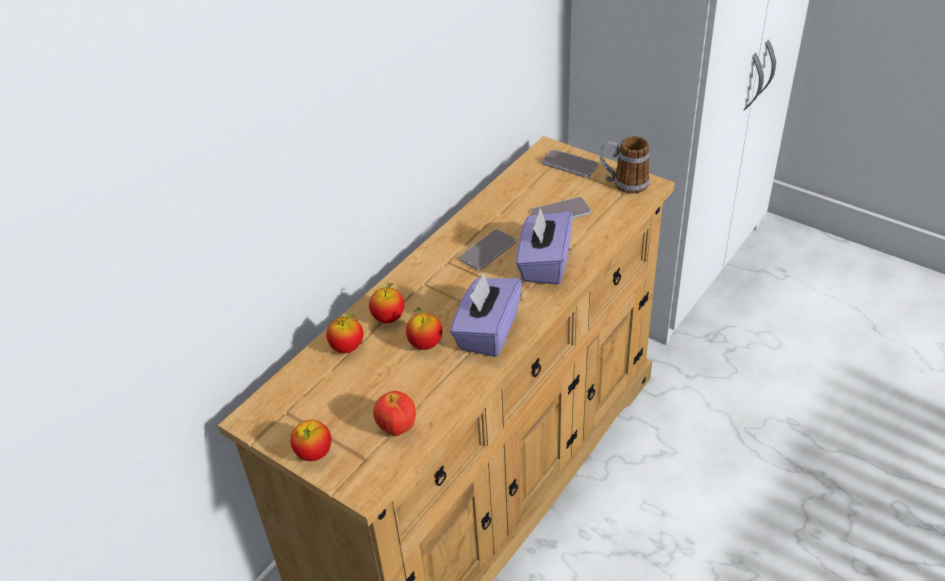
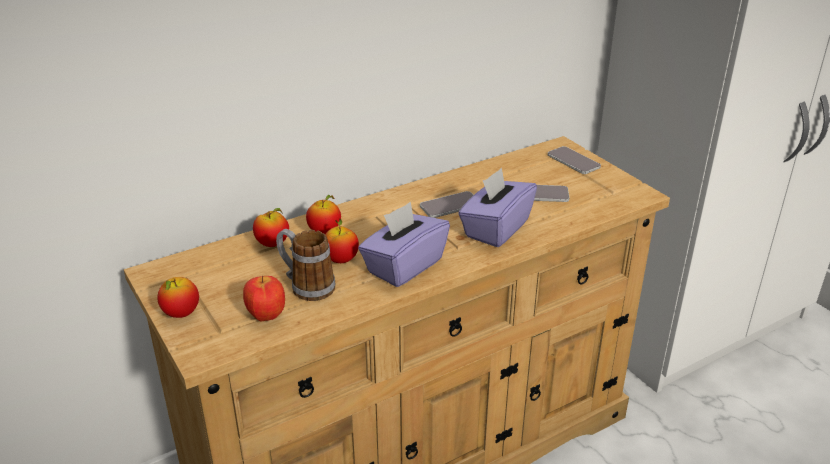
camera: 20 degrees right, 10 degrees down
mug [600,136,650,194] -> mug moved to [276,229,335,301]

